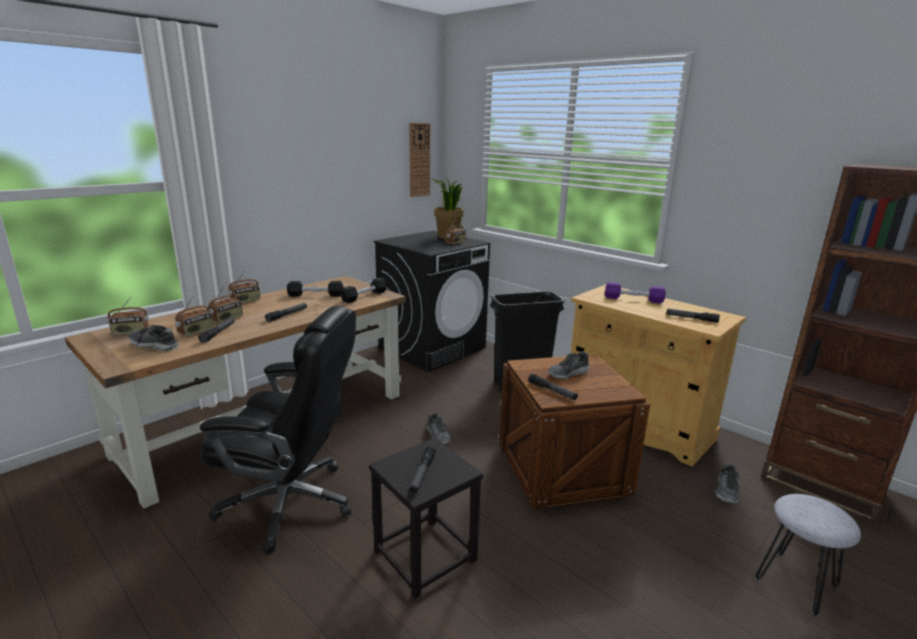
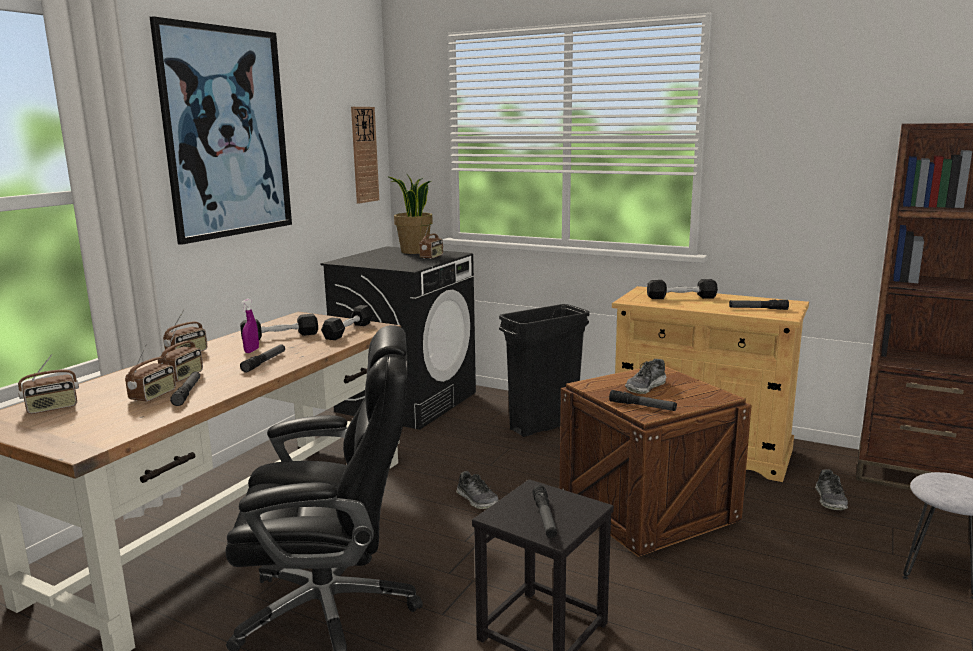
camera: 15 degrees left, 5 degrees down
shoe [129,325,179,351] -> none
purple dumbbell [605,282,666,304] -> black dumbbell [647,279,718,299]
none -> picture [150,16,292,245]
none -> purple spray bottle [241,299,259,353]

